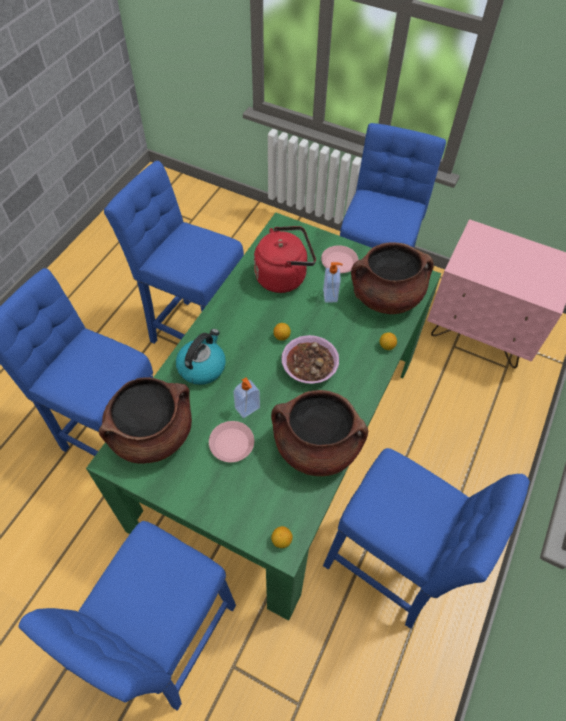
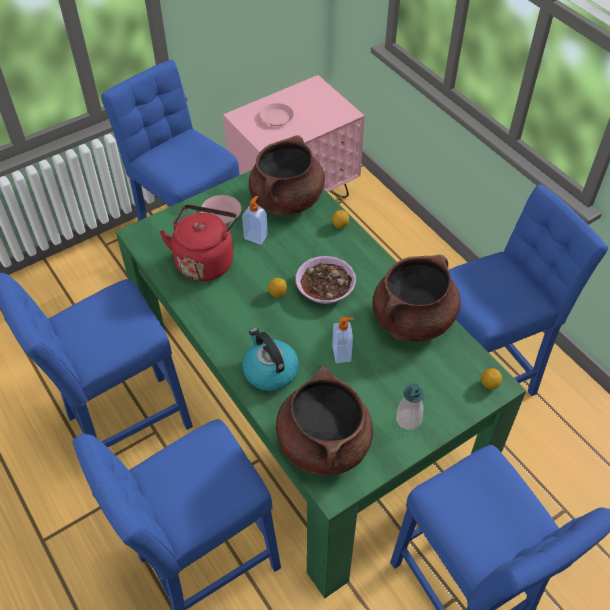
camera: 60 degrees left, 5 degrees down
pink plate [209,421,254,462] -> pink plate moved to [260,103,294,126]
none -> soap dispenser [396,383,424,430]

